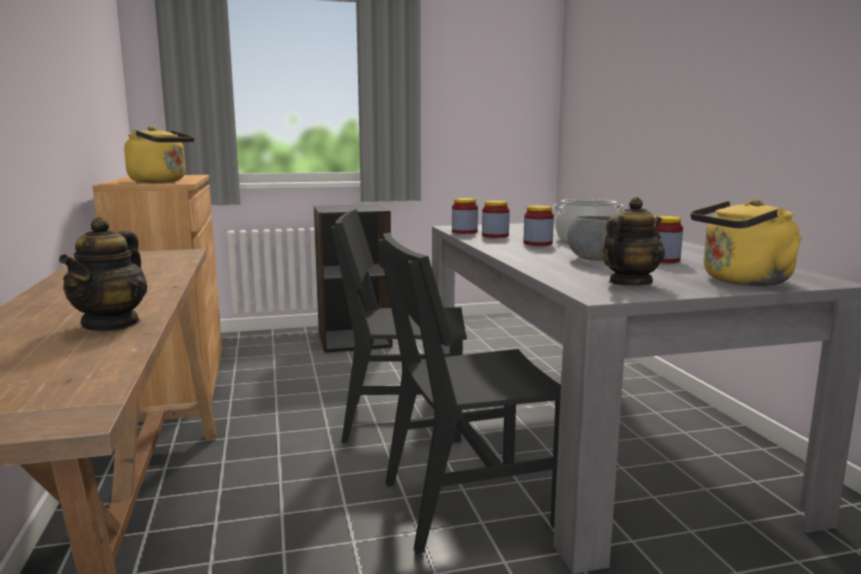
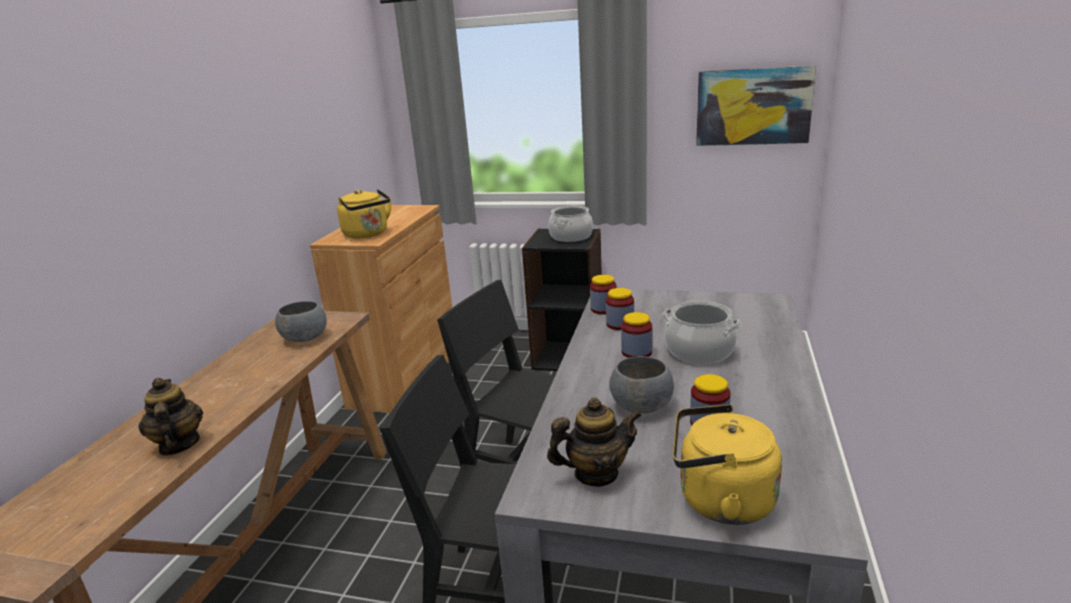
camera: 30 degrees right, 10 degrees up
teapot [59,217,148,331] -> teapot turned 120 degrees clockwise [138,378,203,456]
none -> grey bowl [275,301,327,342]
none -> cooking pot [548,206,593,242]
none -> picture [696,66,816,146]

